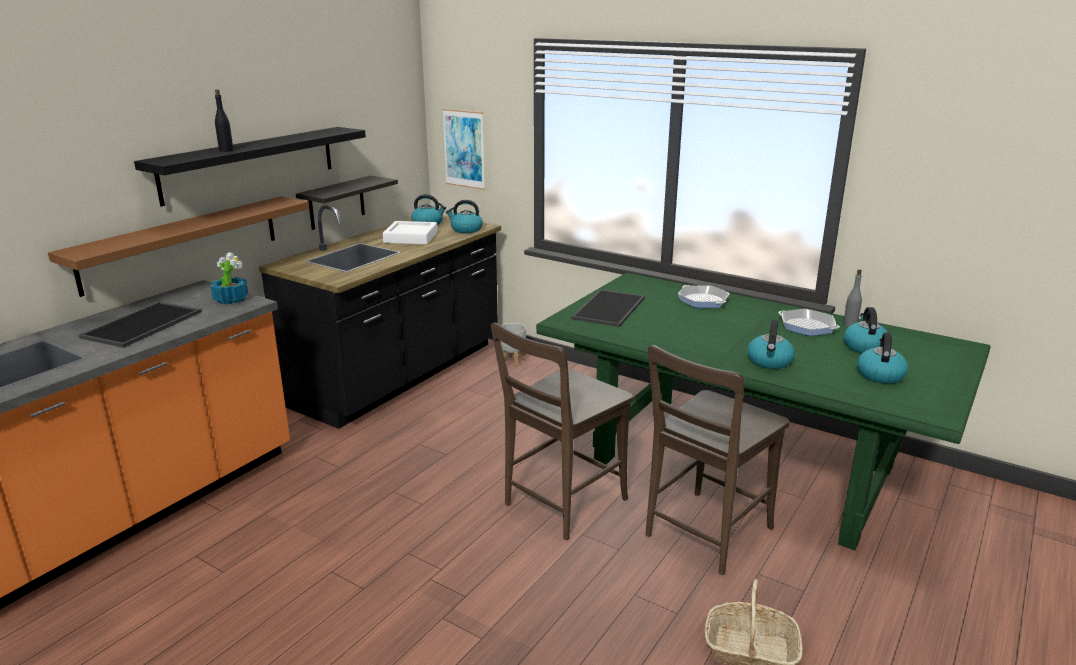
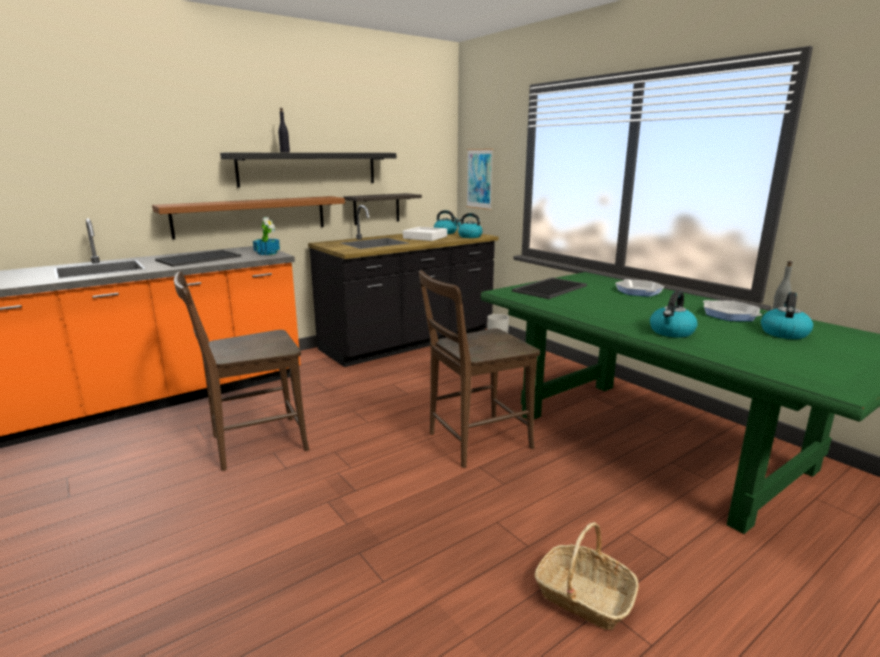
camera: 20 degrees right, 5 degrees down
brown chair [645,345,790,575] -> brown chair moved to [174,272,310,471]
kettle [857,332,908,384] -> none

